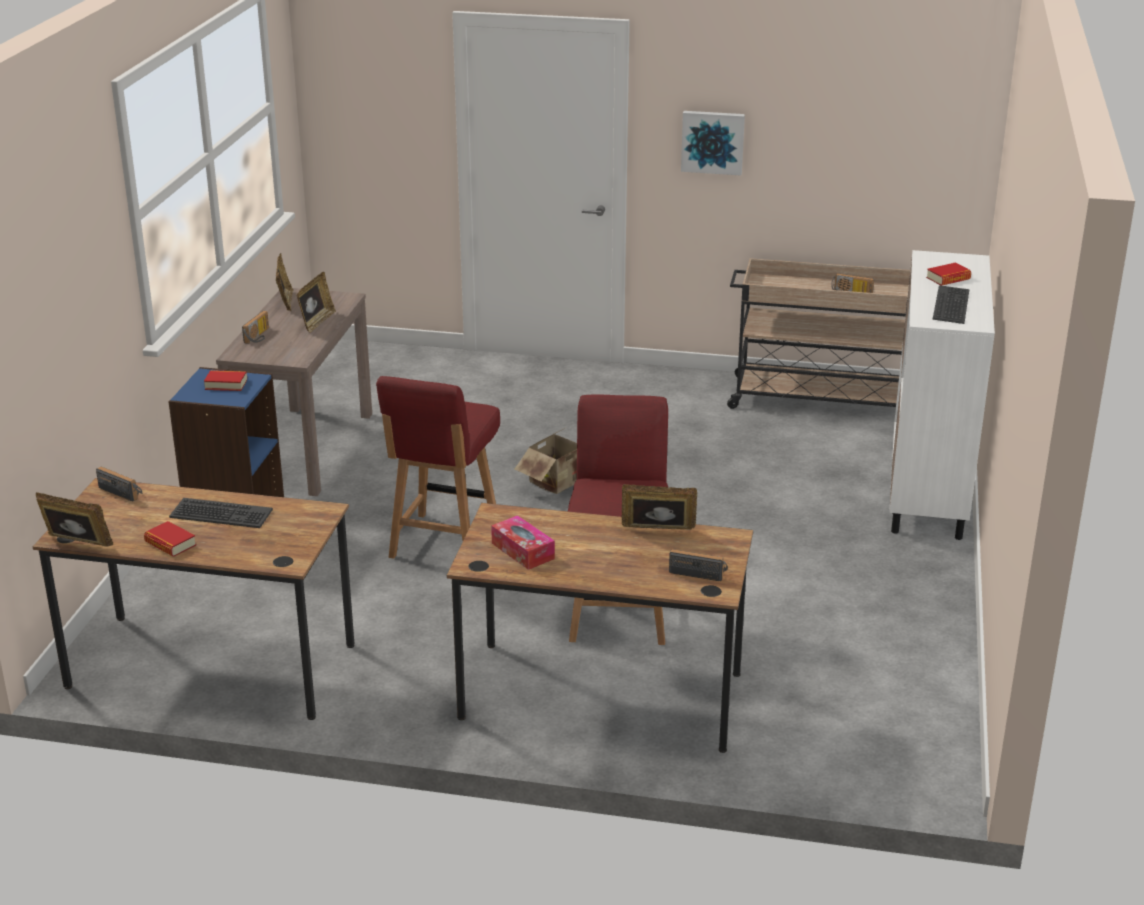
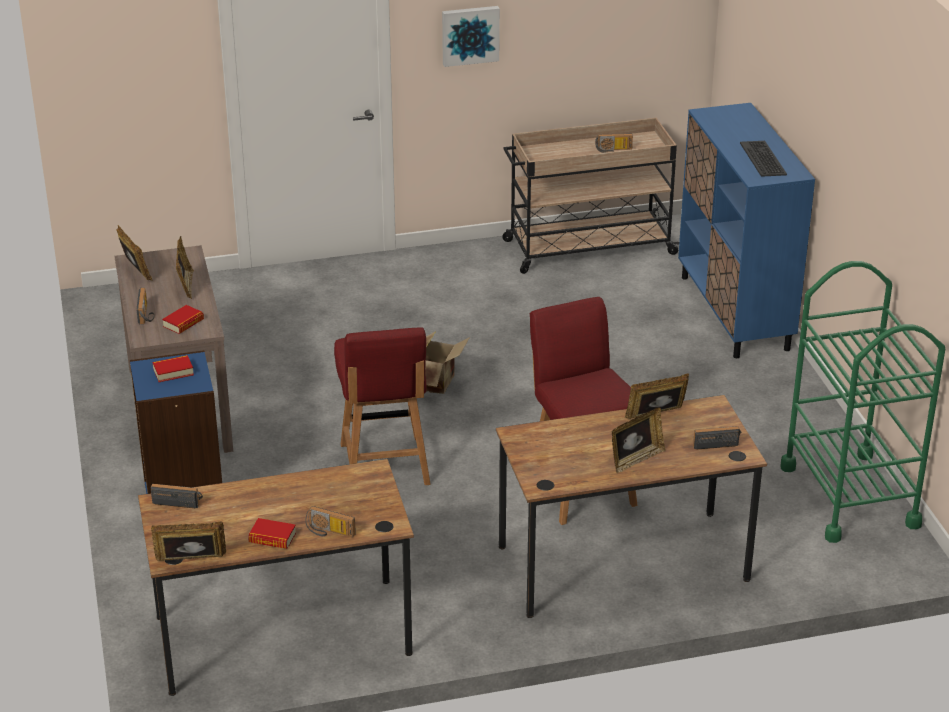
camera: 25 degrees left, 5 degrees up
keyboard [169,498,273,528] -> none
tissue box [491,515,555,570] -> none
white cabinet [889,250,995,540] -> blue cabinet [678,103,815,358]
book [926,263,971,286] -> book moved to [162,305,204,334]
none -> radio [305,506,356,537]
none -> picture frame [612,407,665,473]
none -> green cart [780,261,945,543]

